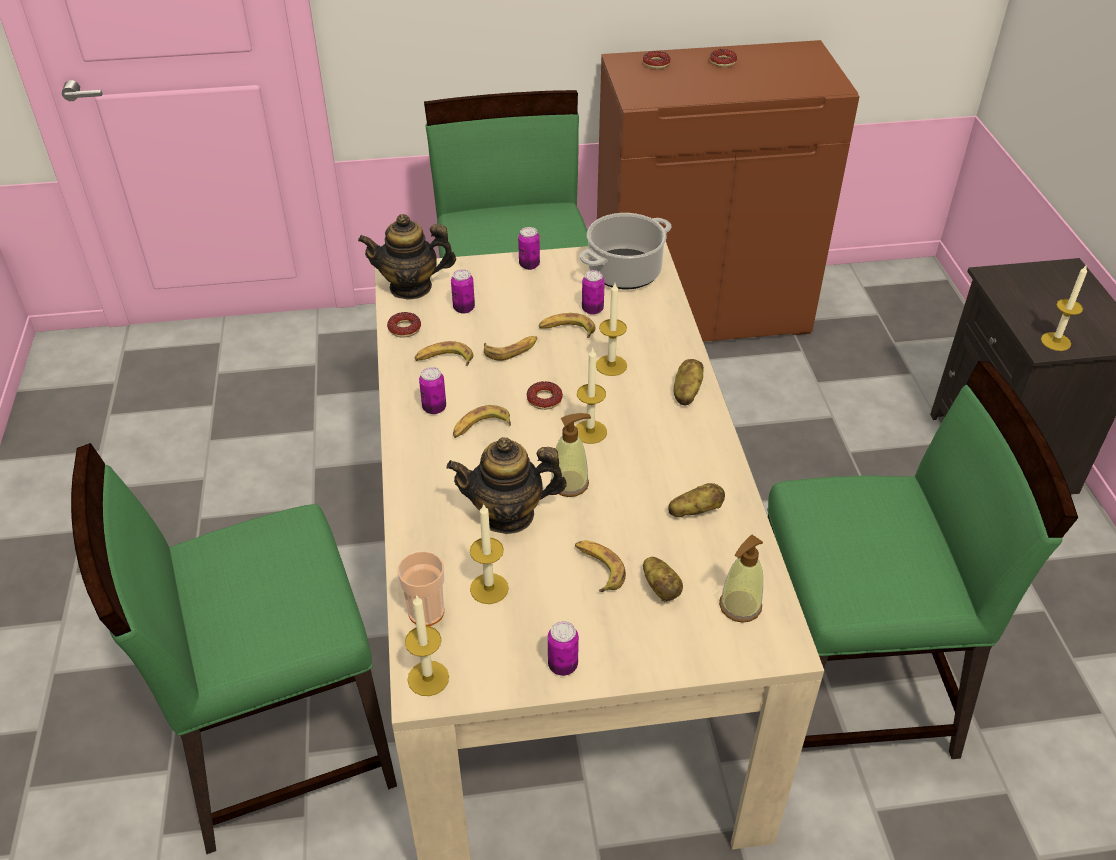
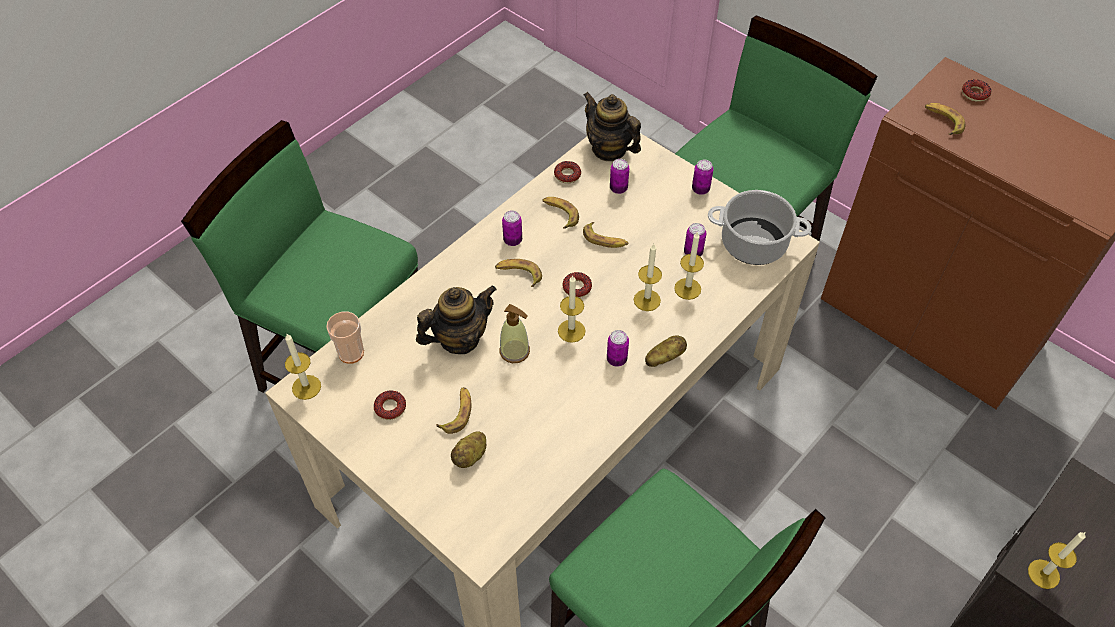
camera: 50 degrees right, 10 degrees up
teapot [446,437,567,534] -> teapot turned 105 degrees clockwise [416,285,497,354]
candle [470,503,509,604] -> candle moved to [674,231,704,300]
banana [539,313,595,338] -> banana moved to [925,103,965,135]
can [548,621,579,676] -> can moved to [607,330,629,367]
potato [668,483,725,517] -> none
donut [710,49,737,67] -> donut moved to [374,390,406,420]
soap dispenser [719,535,763,623] -> none

